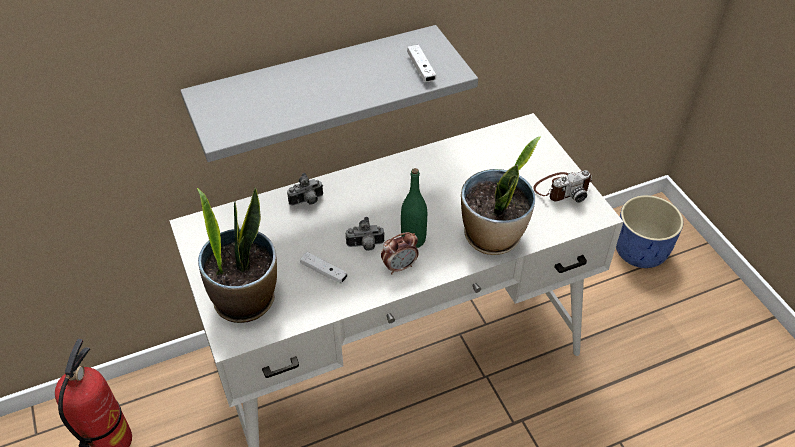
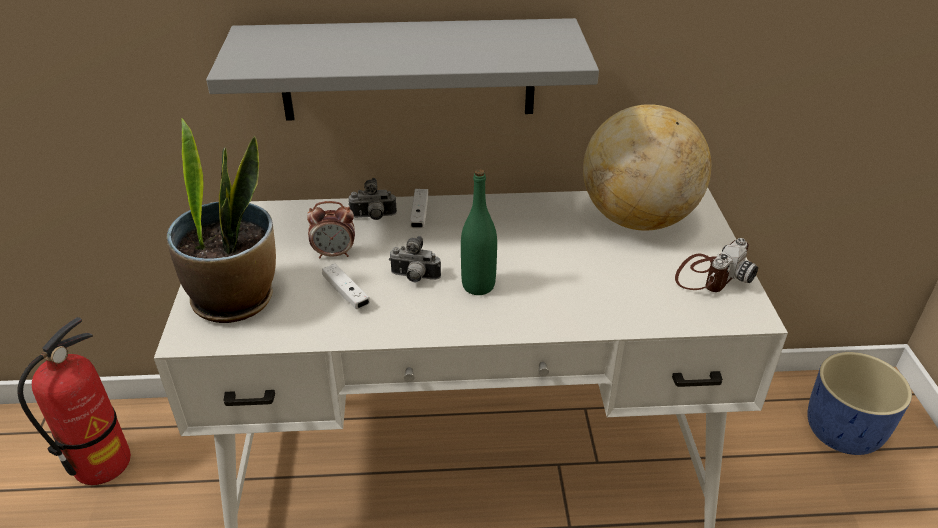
camera: 20 degrees right, 10 degrees down
alarm clock [381,232,419,274] -> alarm clock moved to [307,201,355,258]
white game controller [407,45,436,82] -> white game controller moved to [410,189,428,229]
potted plant [461,136,541,255] -> none
camera [533,170,592,202] -> camera turned 45 degrees counterclockwise [675,238,758,292]
none -> globe [583,104,711,231]

